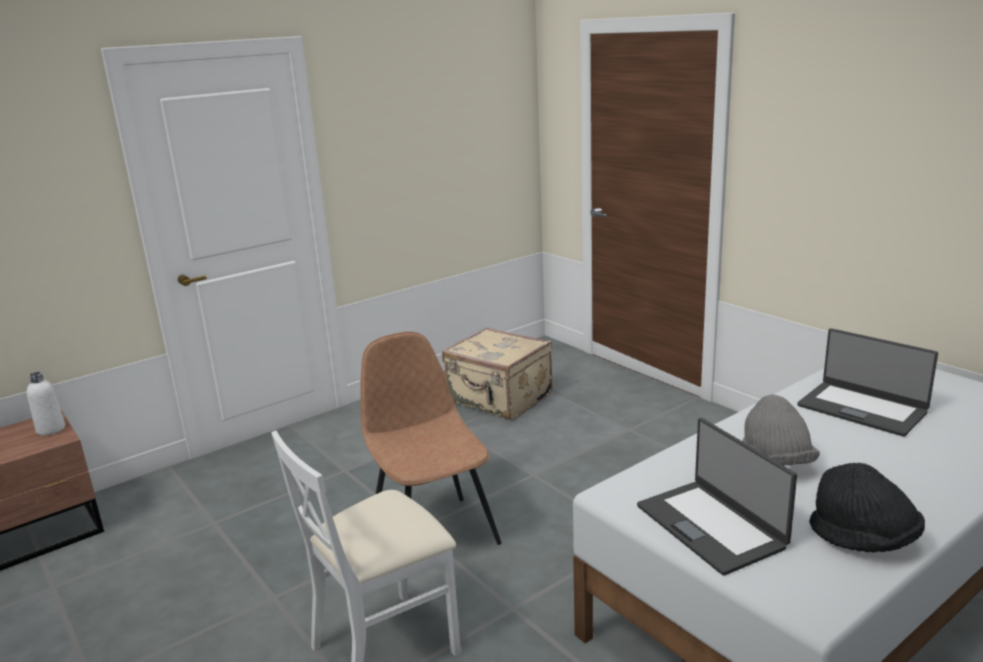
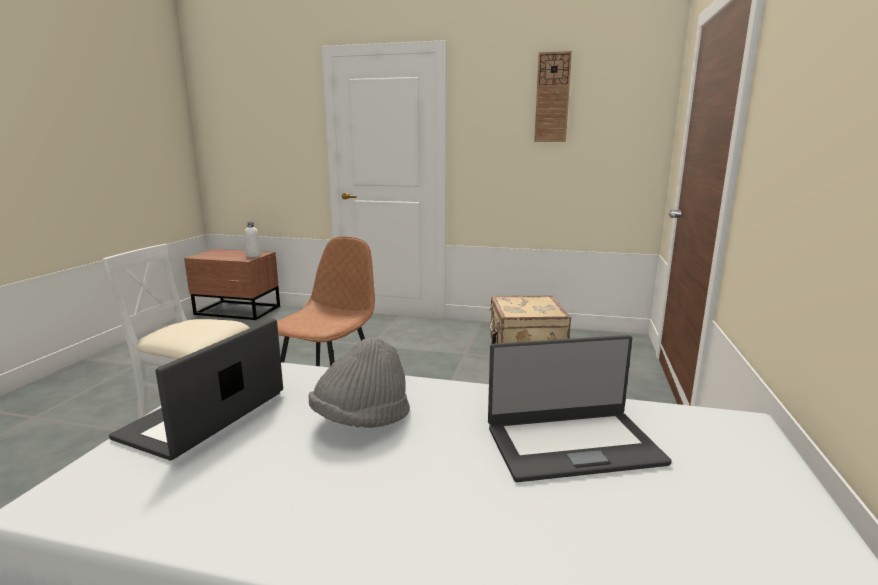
camera: 50 degrees right, 5 degrees down
laptop [797,328,938,437] -> laptop turned 105 degrees counterclockwise [488,335,672,482]
black hat [809,463,925,552] -> none
none -> wall clock [534,51,572,142]

